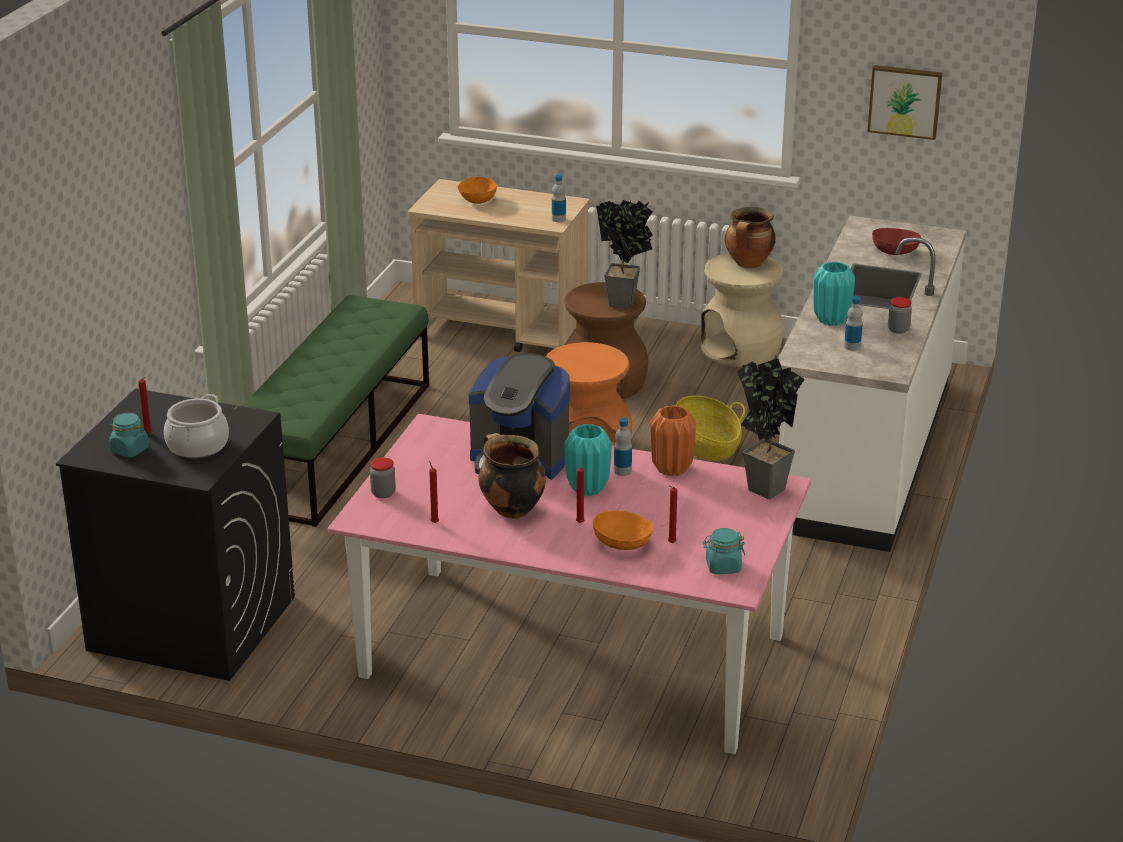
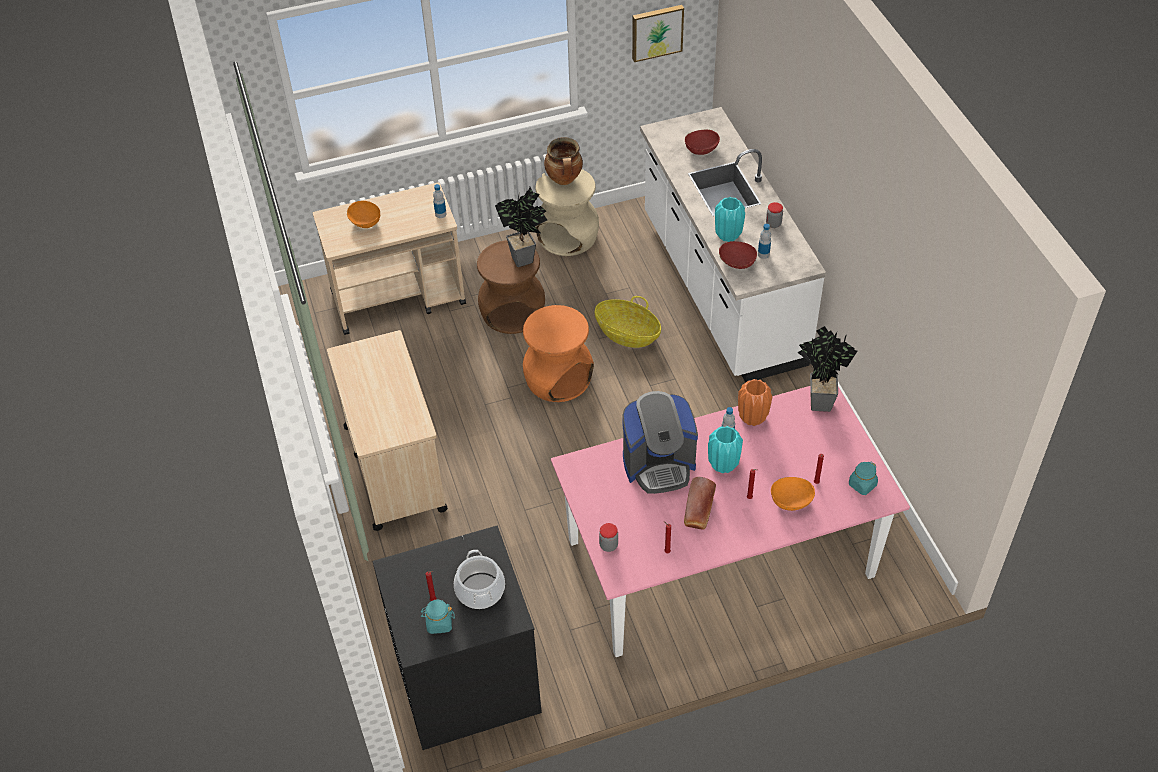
camera: 35 degrees left, 20 degrees up
green bench [242,295,429,527] -> beige cart [327,330,448,531]
cooking pot [479,433,546,519] -> bread [684,477,716,530]
none -> red bowl [719,241,757,269]

